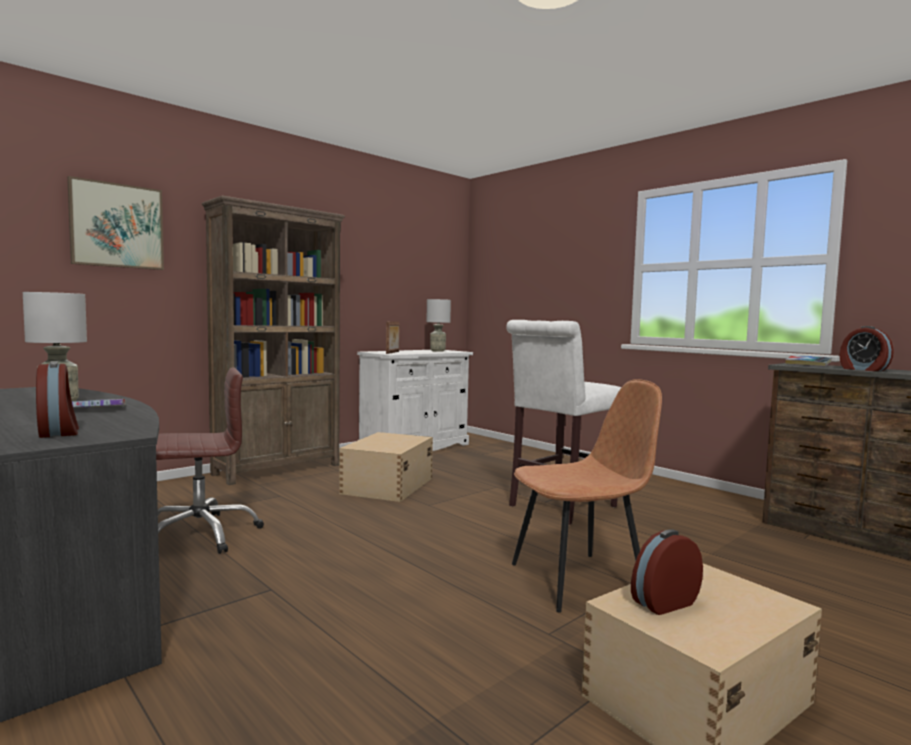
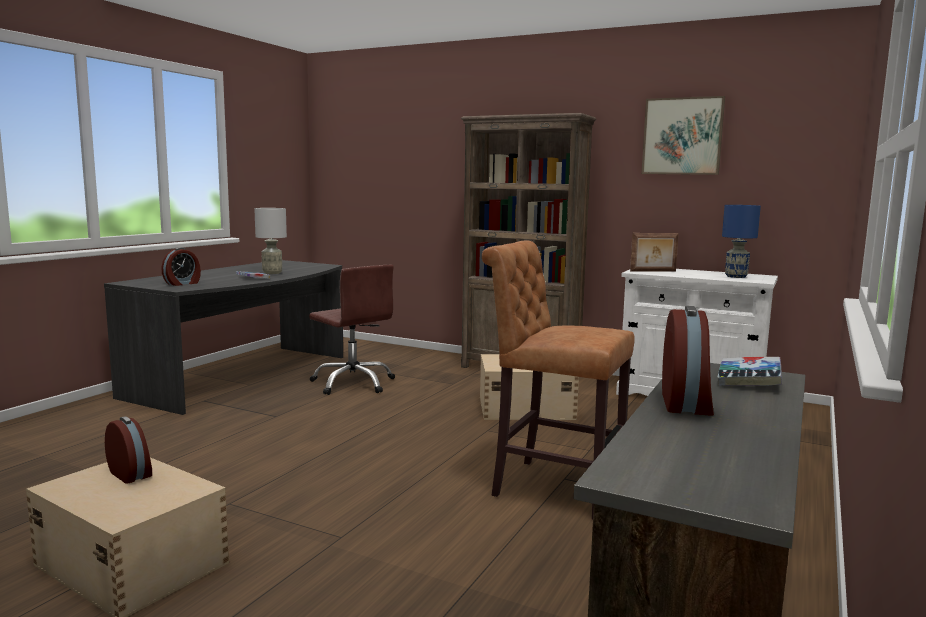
camera: 70 degrees right, 5 degrees up
picture [67,176,164,270] -> picture moved to [641,96,725,175]
grey table lamp [426,299,451,352] -> blue table lamp [722,205,761,278]
white stool [506,320,621,525] -> brown stool [482,240,635,520]
brown chair [512,379,662,612] -> none
alarm clock [839,326,894,371] -> alarm clock turned 150 degrees clockwise [662,306,714,416]

